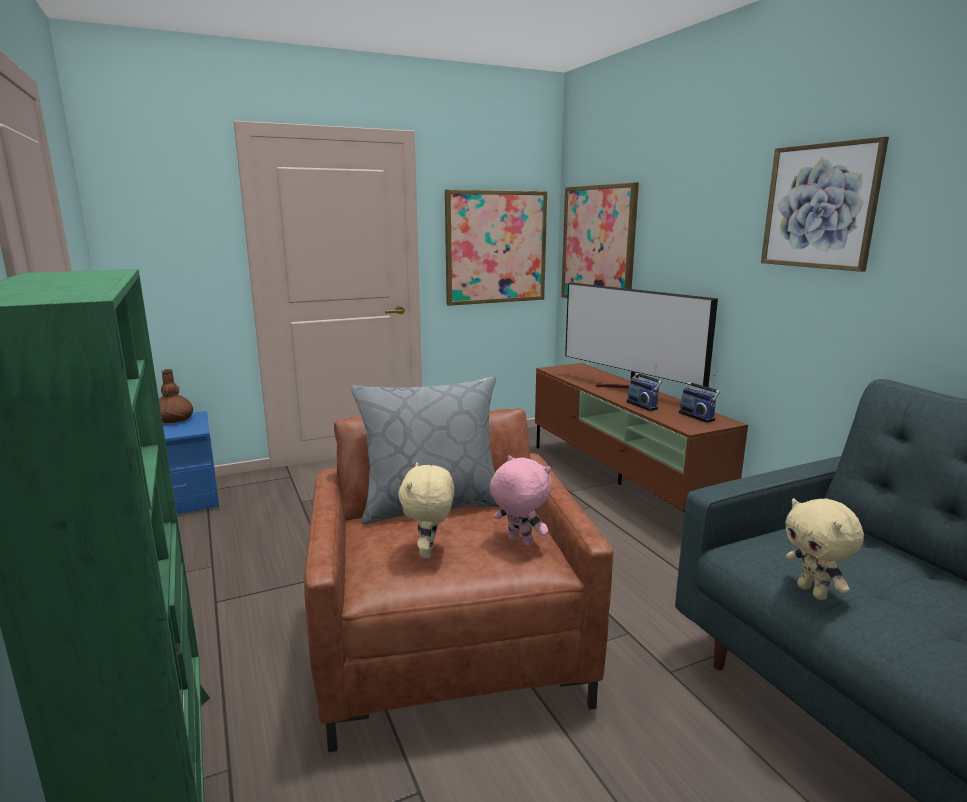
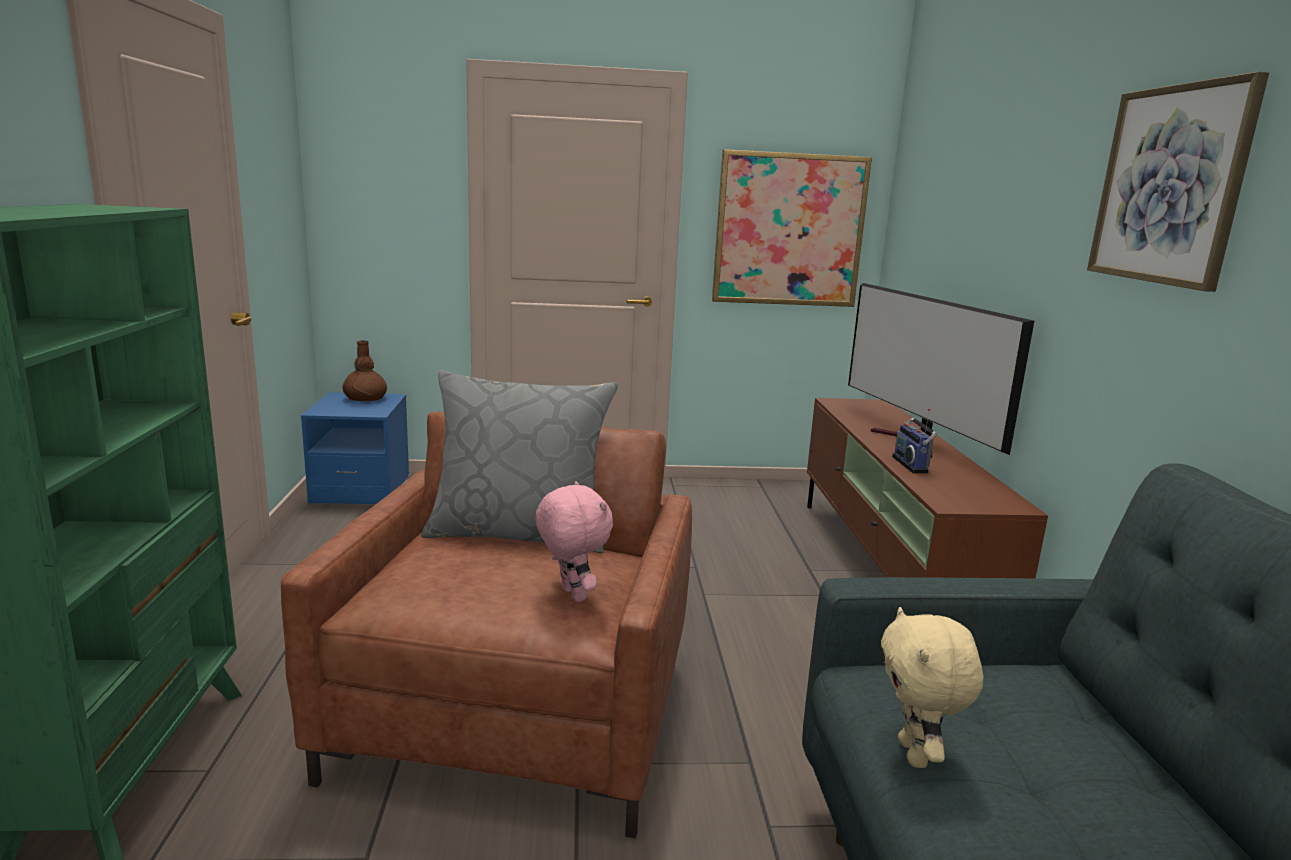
camera: 20 degrees right, 0 degrees up
beige plush toy [398,462,454,559] -> none
picture [561,182,639,298] -> none
radio [679,374,720,423] -> none

